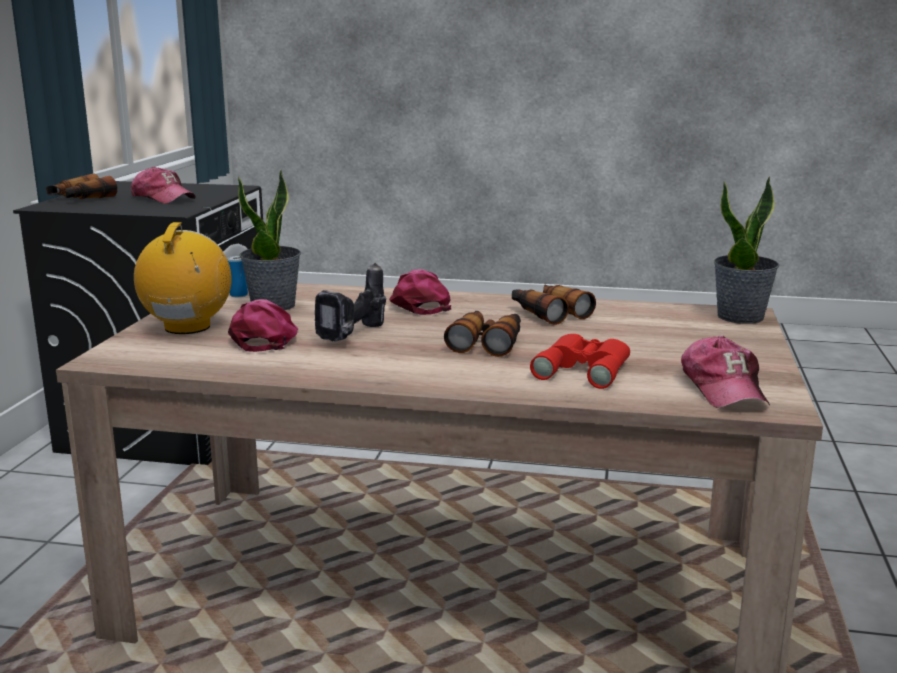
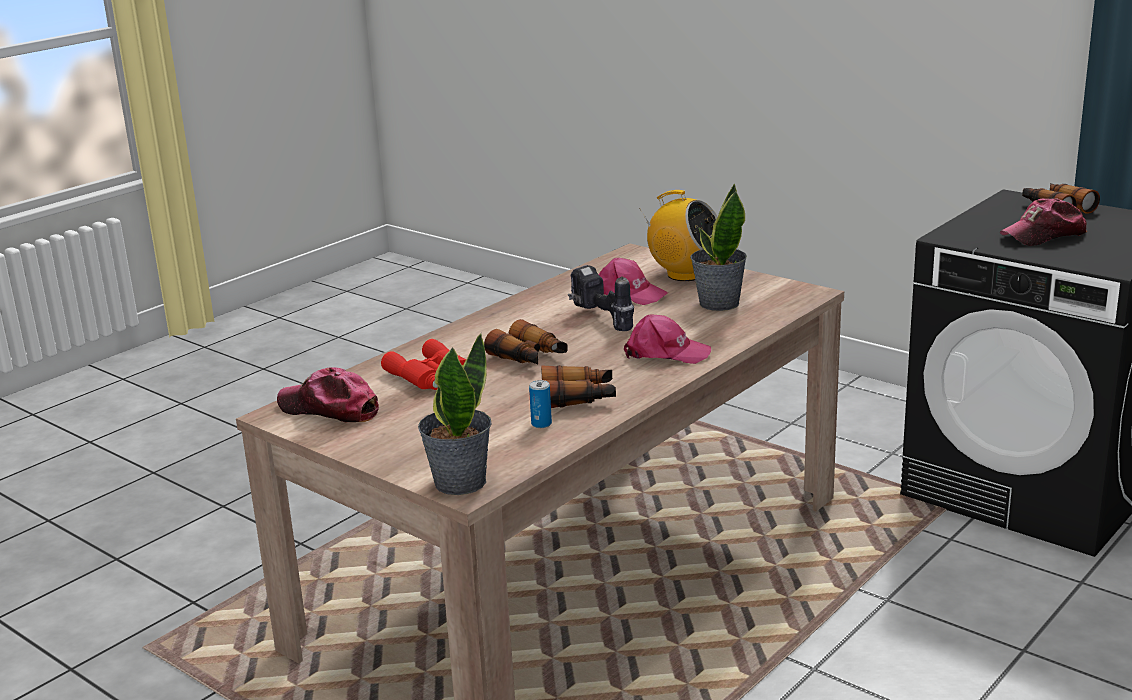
camera: 120 degrees right, 5 degrees up
can [227,256,248,297] -> can moved to [529,380,552,428]

